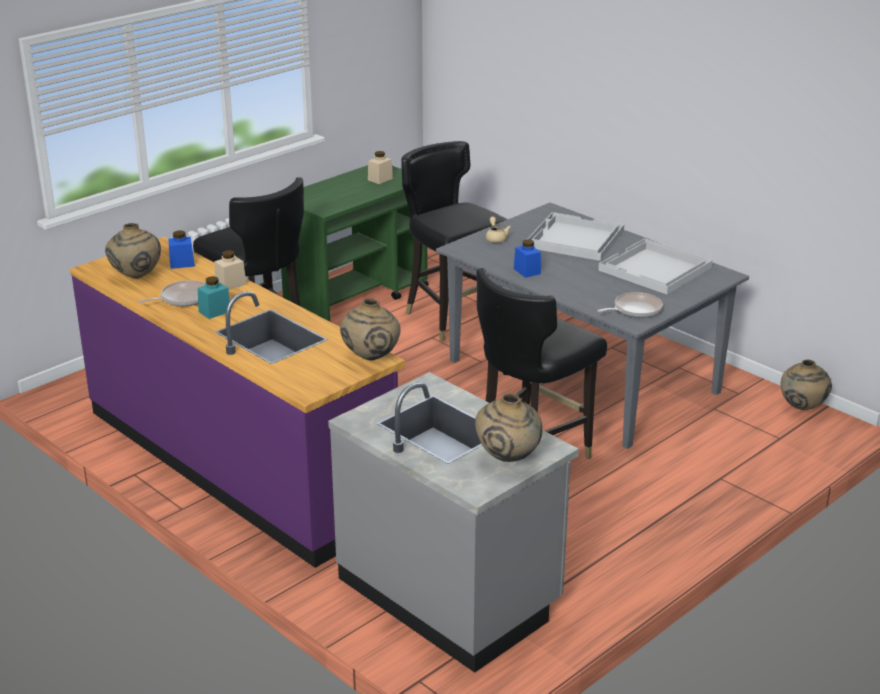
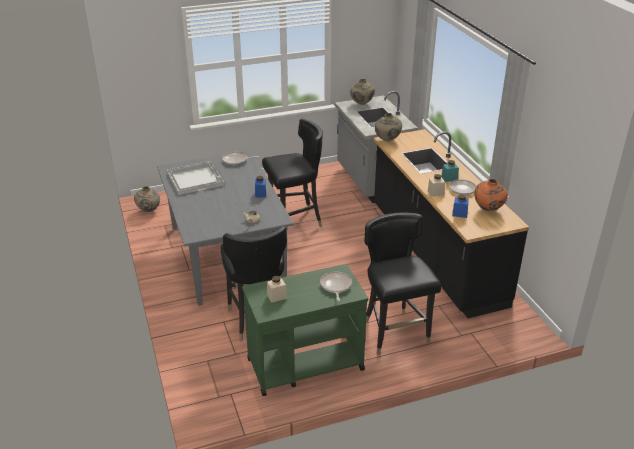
camera: 155 degrees left, 5 degrees up
purple counter [70,237,405,568] -> black counter [373,129,529,318]
beige vase [105,223,161,279] -> orange vase [474,179,508,211]
white tray [527,212,624,261] -> none
none -> frying pan [320,271,352,301]

